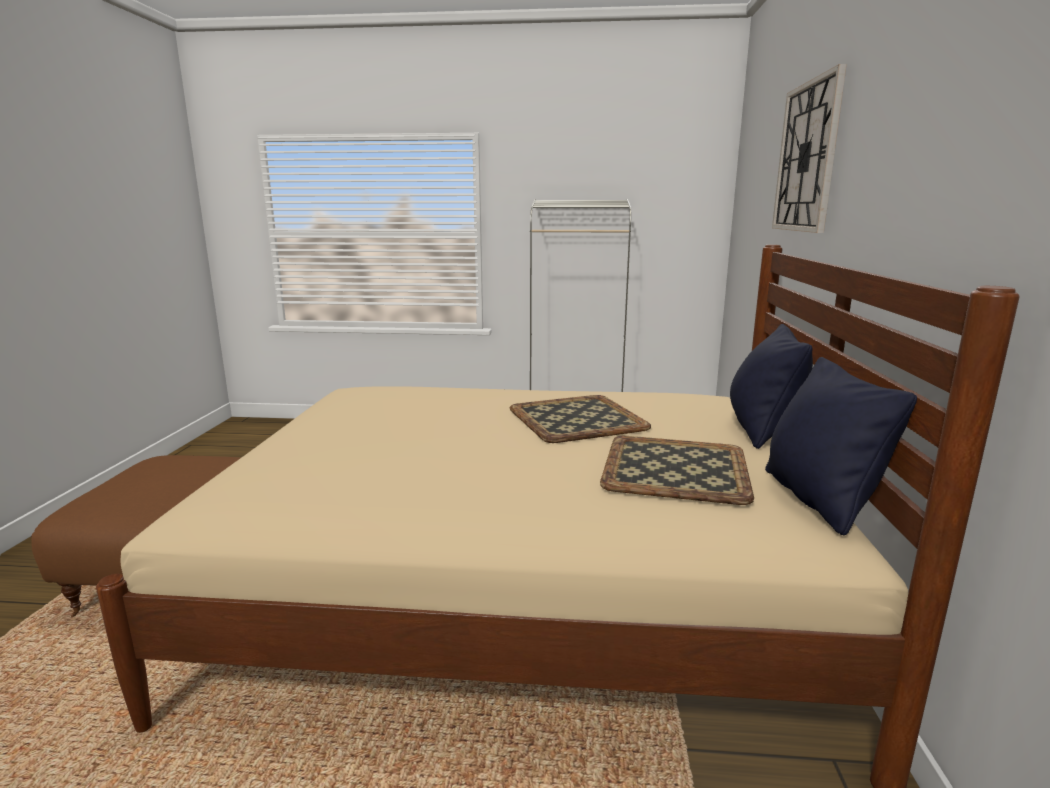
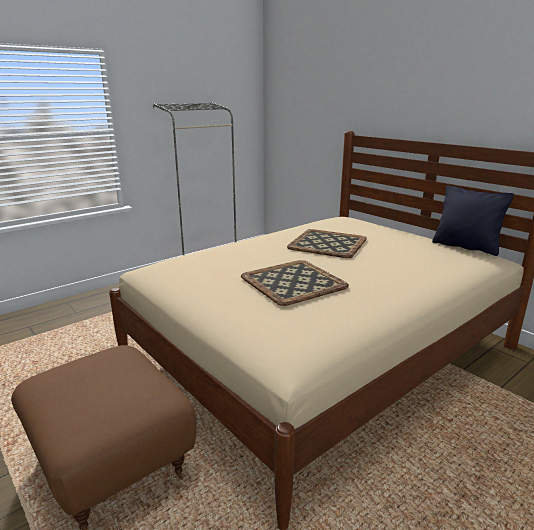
camera: 45 degrees left, 5 degrees up
tray [600,436,754,505] -> tray moved to [241,260,349,306]
black pillow [730,324,813,449] -> none
wall clock [772,64,847,233] -> none

